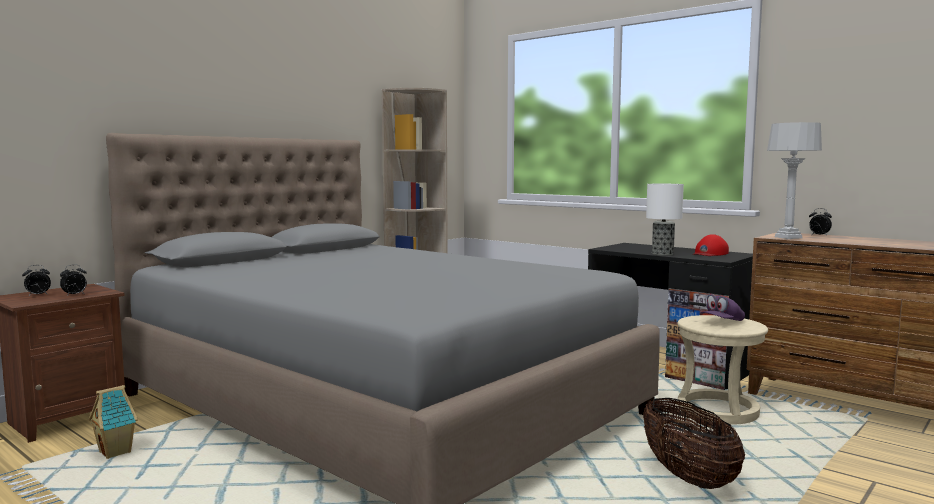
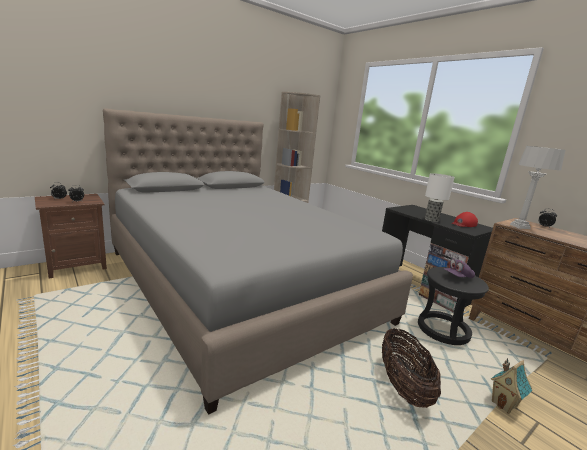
camera: 10 degrees right, 10 degrees up
toy house [89,385,138,459] -> toy house moved to [491,358,532,414]
beige stool [677,315,768,424] -> black stool [418,267,489,345]

